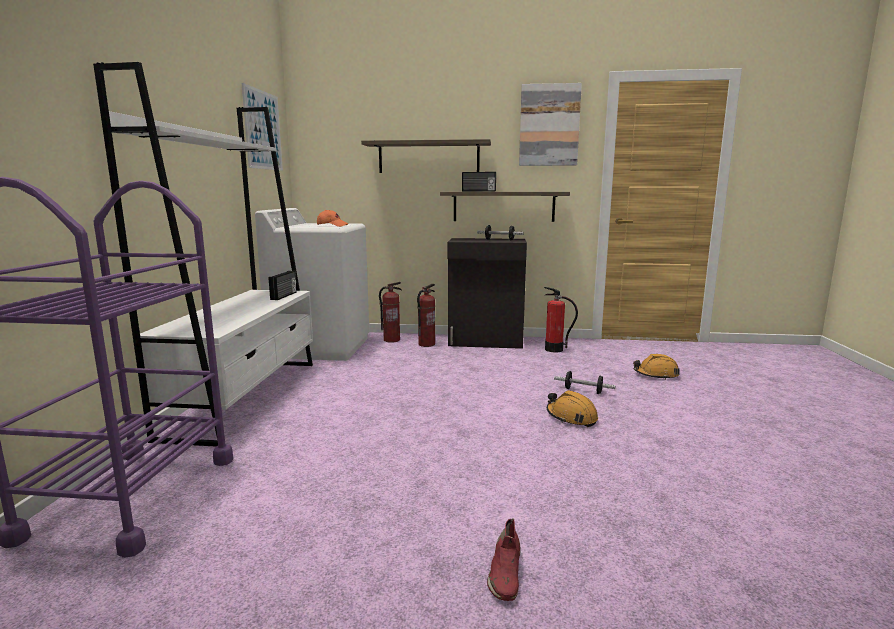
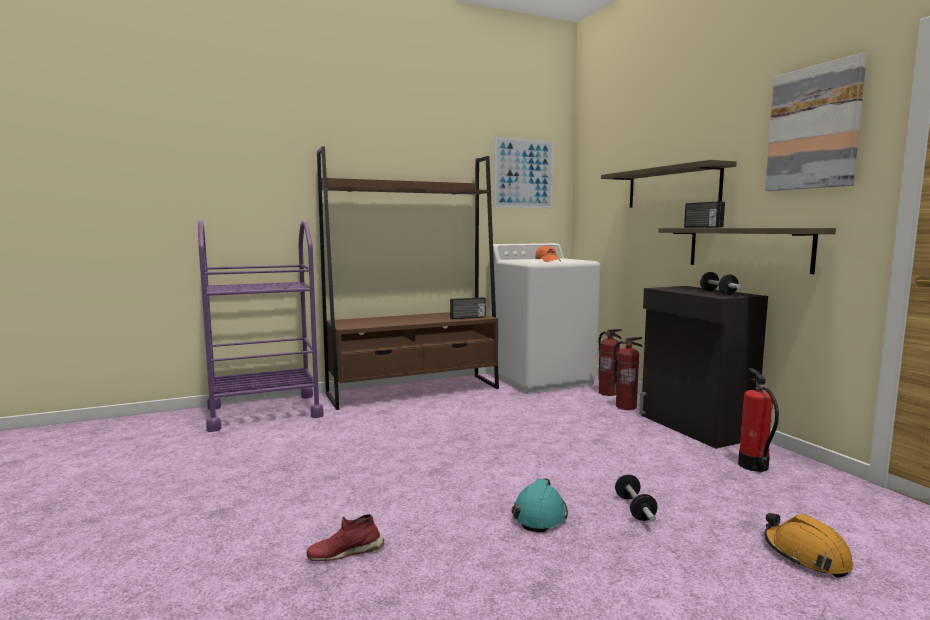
camera: 60 degrees right, 5 degrees down
white bookcase [93,62,313,447] -> brown bookcase [317,146,499,410]
red shoe [487,518,521,601] -> red shoe moved to [307,514,384,561]
orange hard hat [547,390,598,427] -> turquoise hard hat [512,478,568,532]

